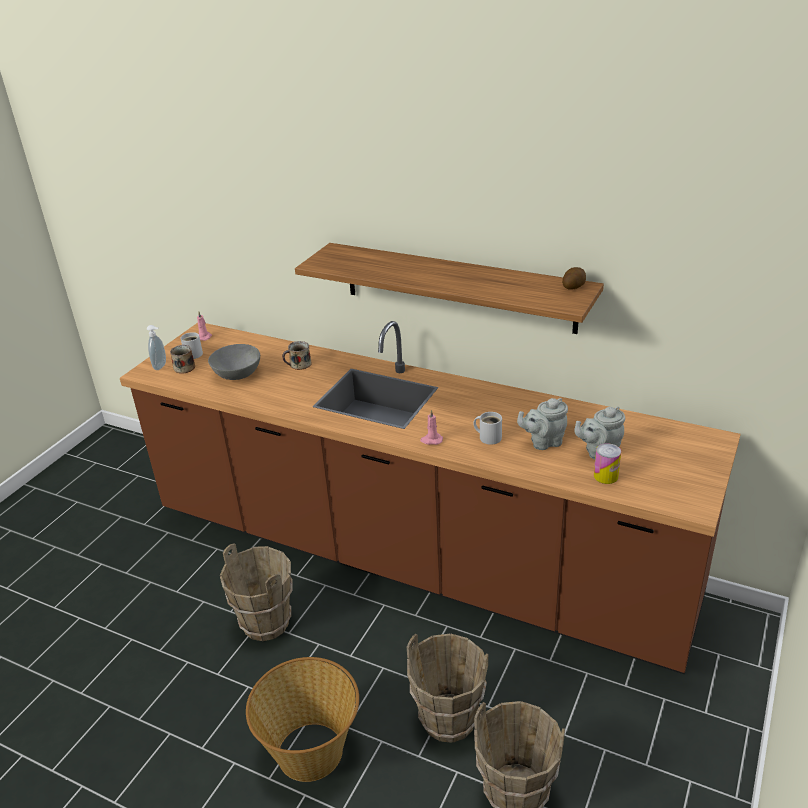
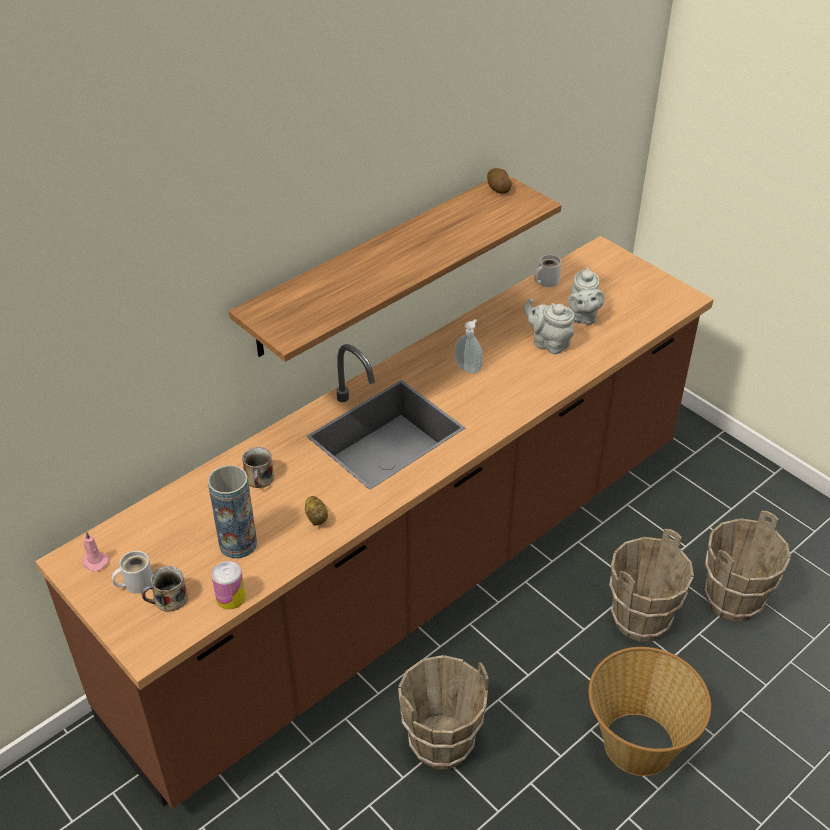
camera: 70 degrees left, 10 degrees up
soap dispenser [147,325,166,370] -> soap dispenser moved to [455,319,483,374]
grey bowl [208,344,260,380] -> vase [208,465,257,558]
pink candle [420,410,443,445] -> none
white mug [473,412,502,445] -> white mug moved to [534,255,561,287]
grey teapot [517,398,568,450] -> grey teapot turned 120 degrees clockwise [523,298,574,354]
can [594,443,621,484] -> can moved to [211,561,246,609]
none -> potato [305,496,328,526]

